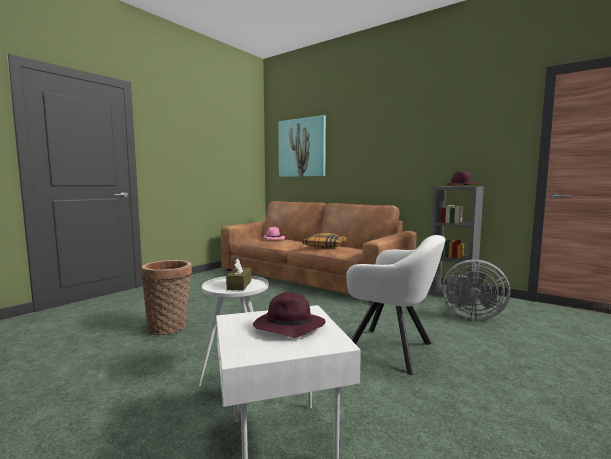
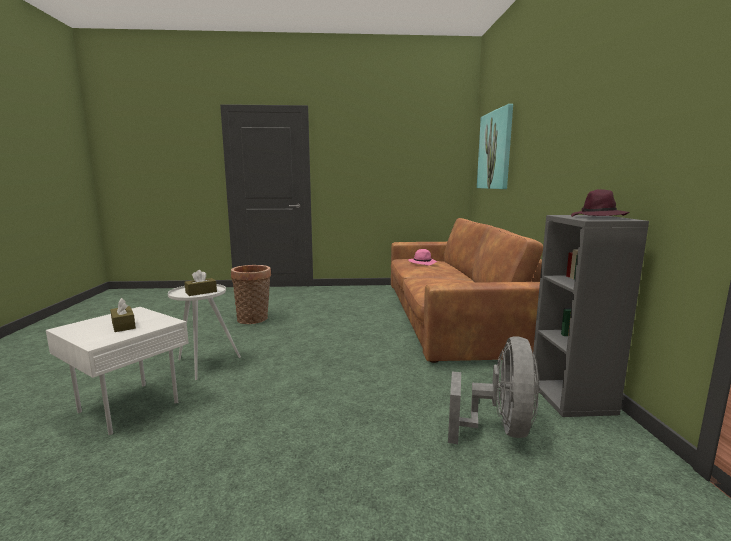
camera: 50 degrees right, 5 degrees up
purple hat [253,292,326,338] -> brown tissue box [110,298,136,332]
pillow [302,233,347,248] -> none
white armchair [346,235,446,375] -> none
grey fan [442,259,510,320] -> grey fan turned 150 degrees counterclockwise [448,336,540,444]

